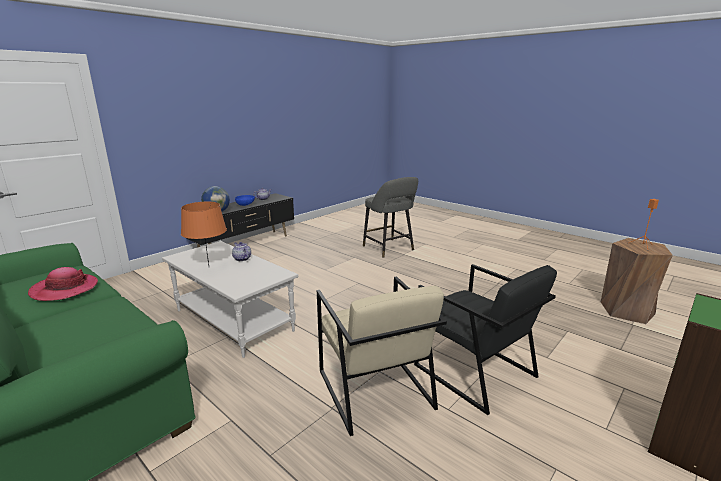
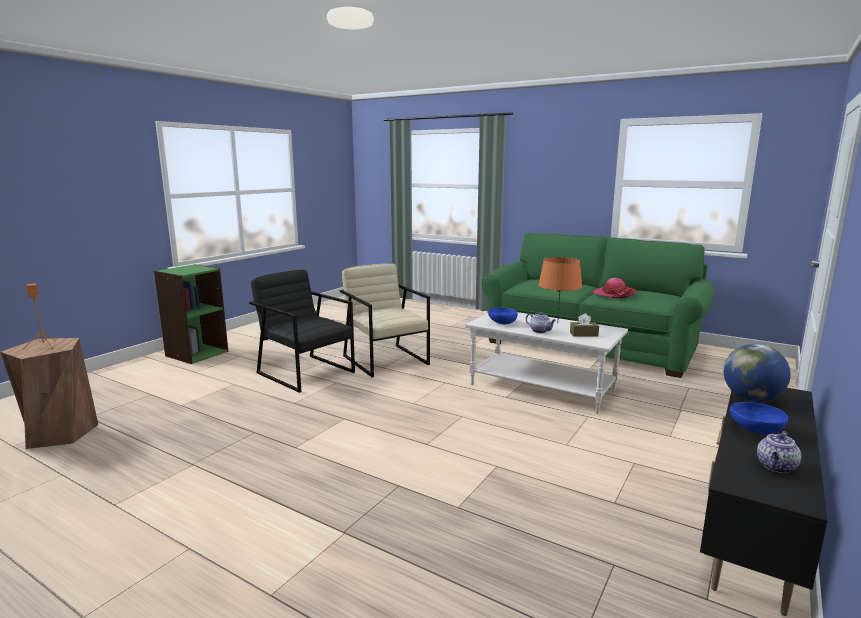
camera: 170 degrees right, 5 degrees down
grey stool [363,177,418,258] -> none
none -> blue bowl [488,307,518,324]
none -> brown tissue box [570,314,599,337]

